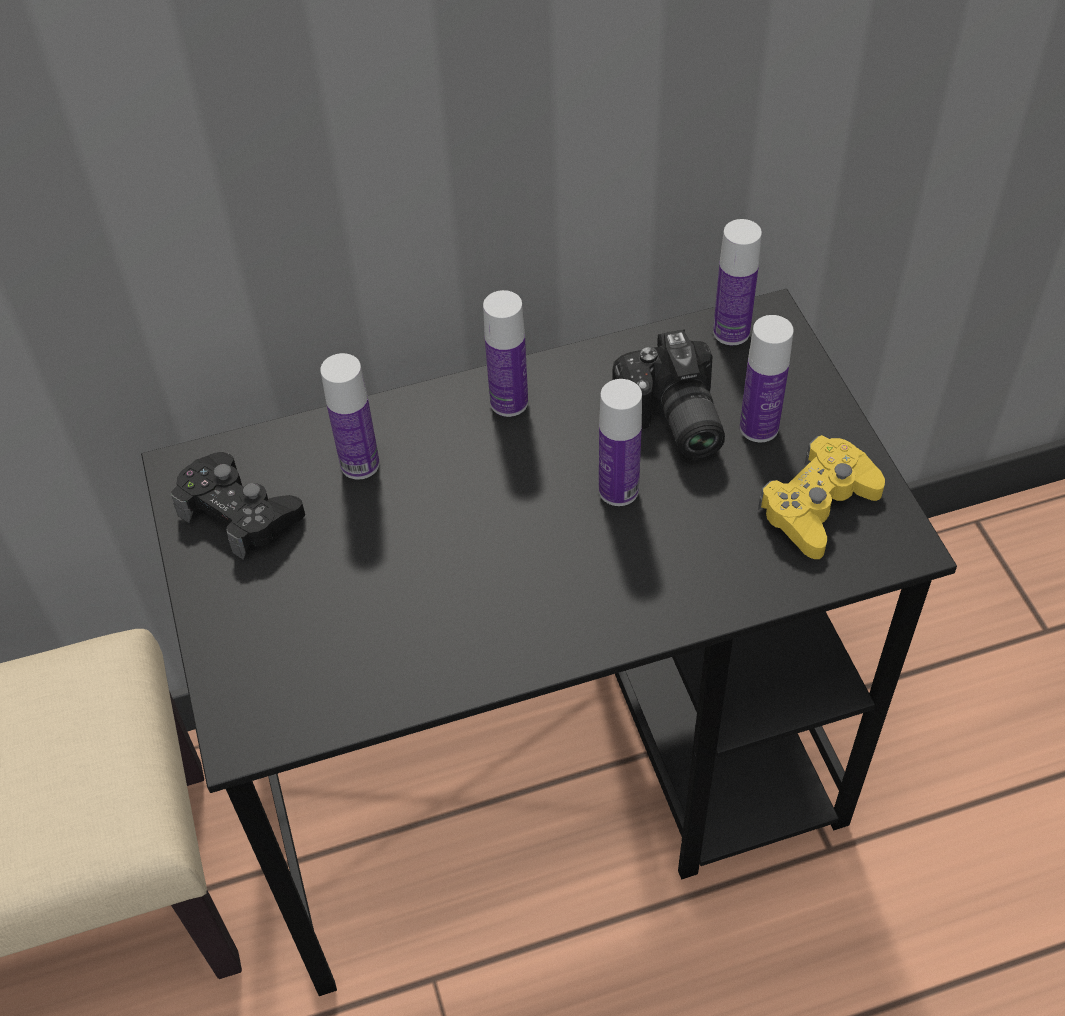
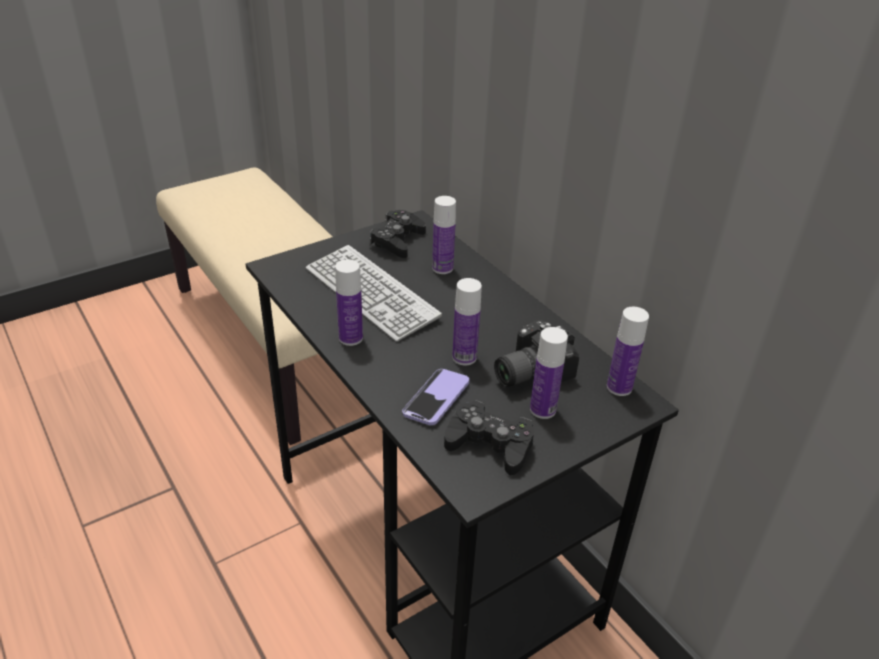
camera: 70 degrees right, 15 degrees down
bottle [483,290,528,417] -> bottle moved to [335,259,363,346]
yellow game controller [758,435,885,559] -> black game controller [444,400,534,475]
none -> keyboard [306,245,442,342]
none -> phone [402,369,469,425]

